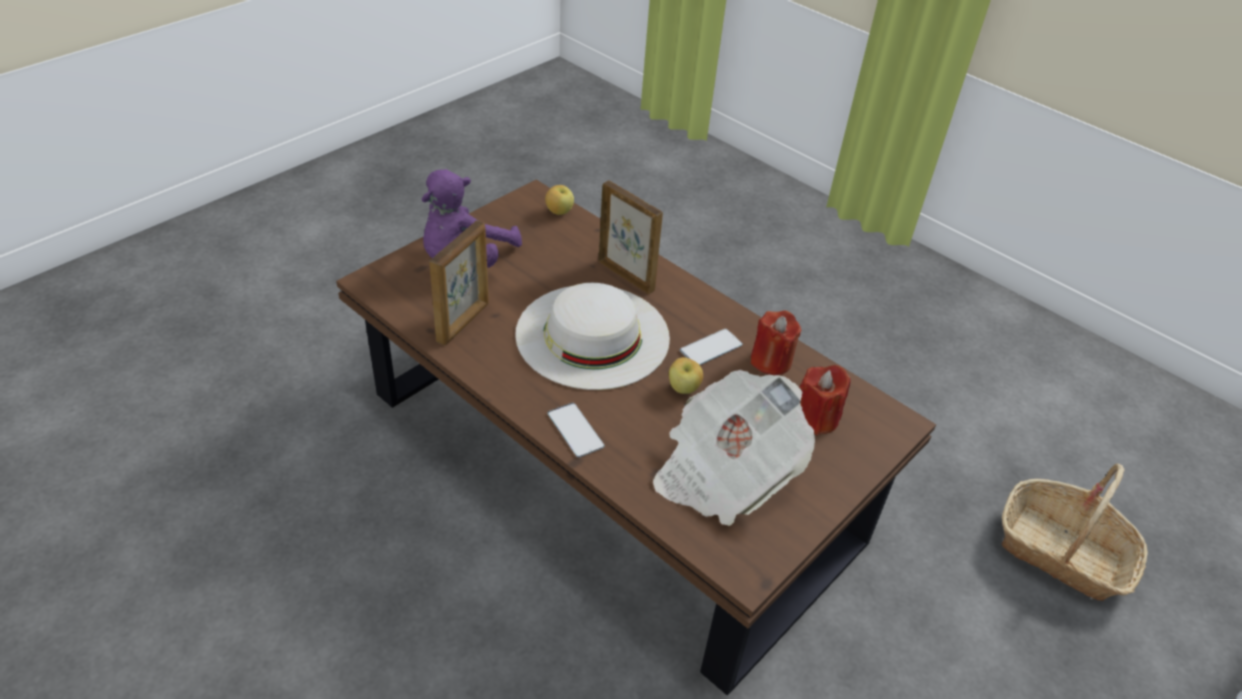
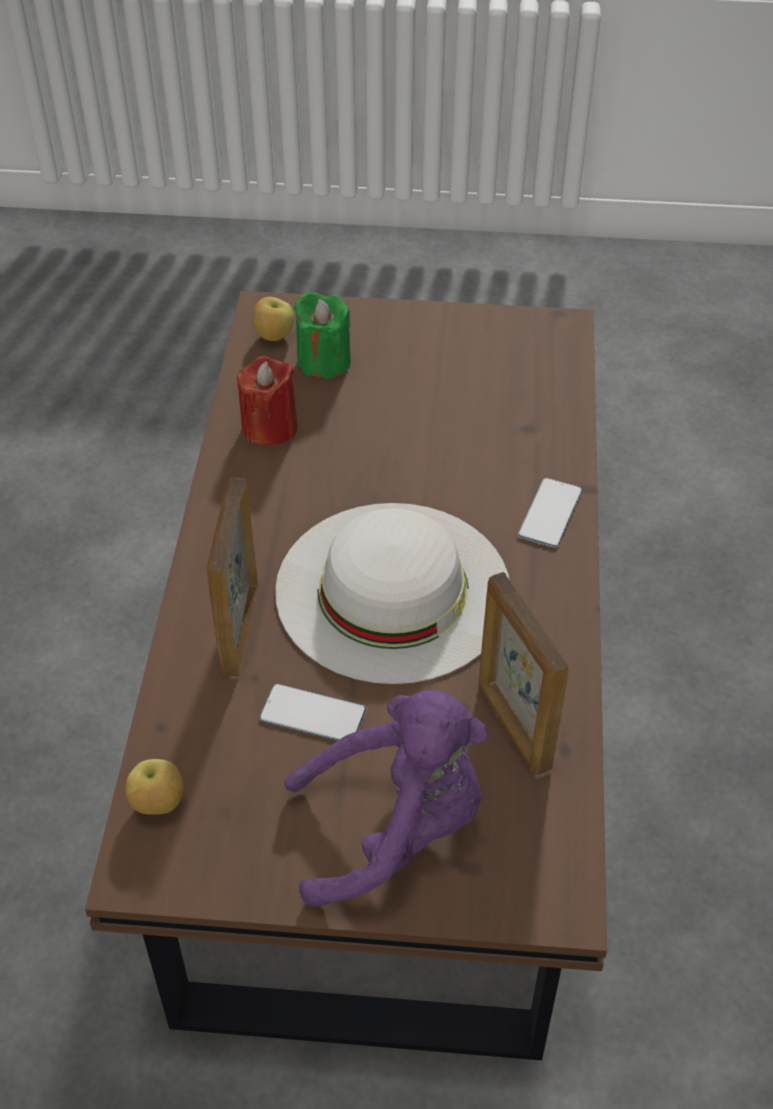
camera: 125 degrees left, 5 degrees up
picture frame [429,221,489,345] -> picture frame turned 105 degrees counterclockwise [478,572,569,775]
newspaper [653,370,815,526] -> none
apple [669,357,703,394] -> apple moved to [253,297,294,341]
phone [680,329,743,365] -> phone moved to [259,684,367,740]
red candle [799,365,851,435] -> green candle [294,292,351,380]
basket [1002,464,1148,601] -> none

